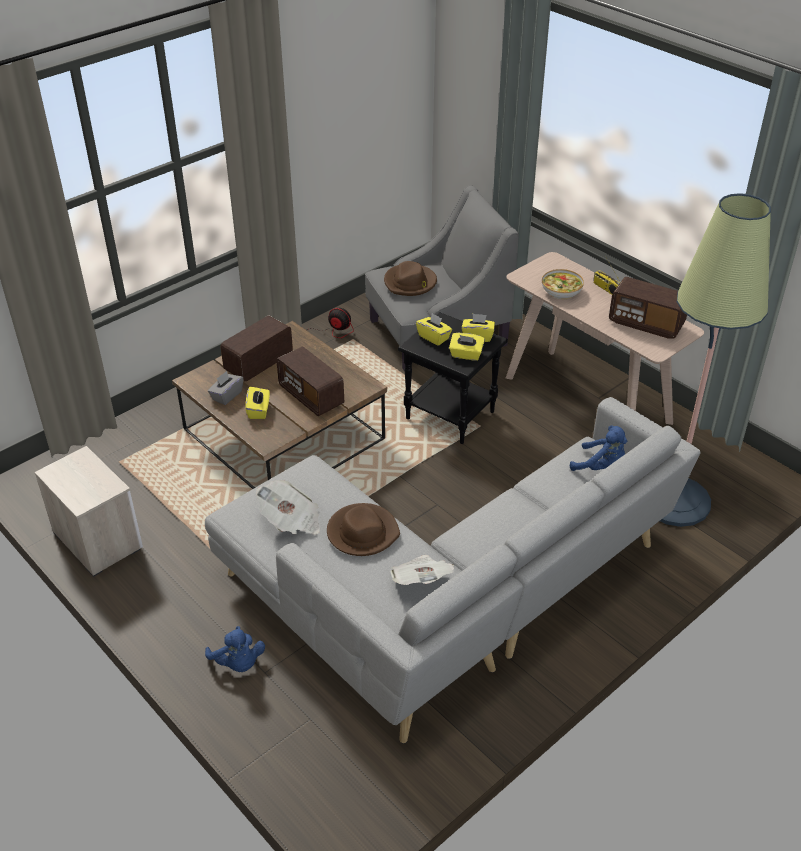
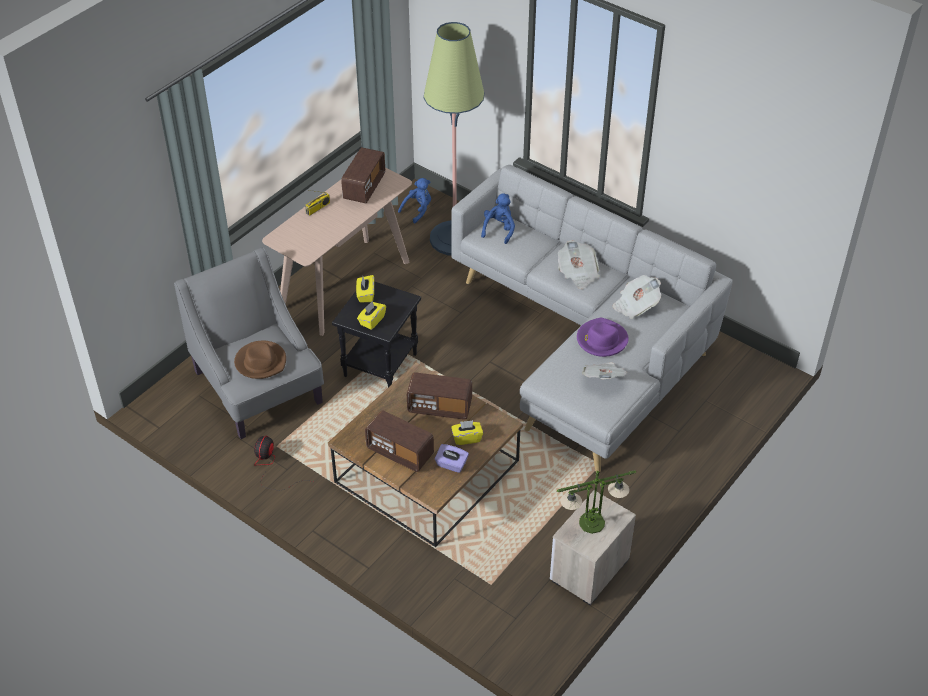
camera: 100 degrees left, 5 degrees up
blue plush toy [205,626,265,672] -> blue plush toy moved to [398,178,431,224]
grey tissue box [208,371,244,405] -> purple tissue box [435,444,469,473]
radio [276,346,344,416] -> radio turned 60 degrees clockwise [407,372,472,420]
brown hat [327,503,400,556] -> purple hat [577,318,629,357]
yellow tissue box [449,333,485,361] -> none
bowl [542,269,584,299] -> none
none -> table lamp [557,470,636,534]
none -> newspaper [558,240,600,289]

